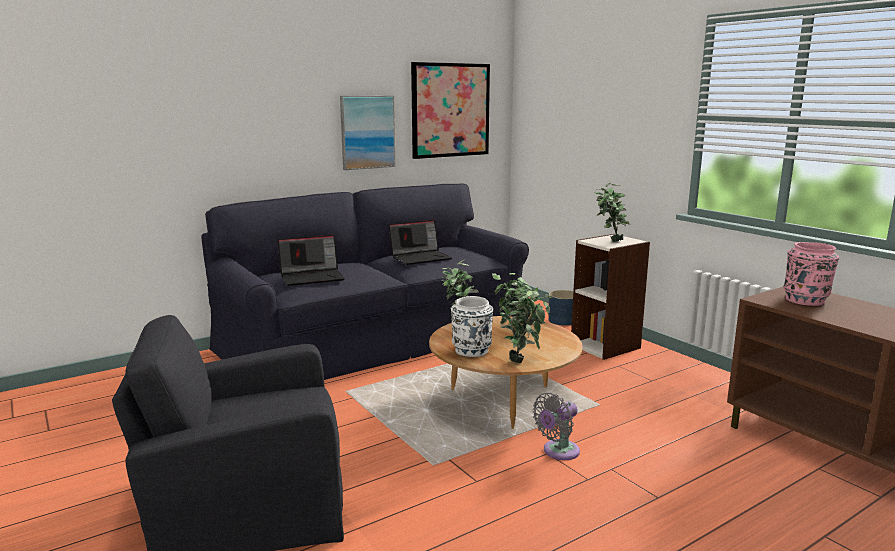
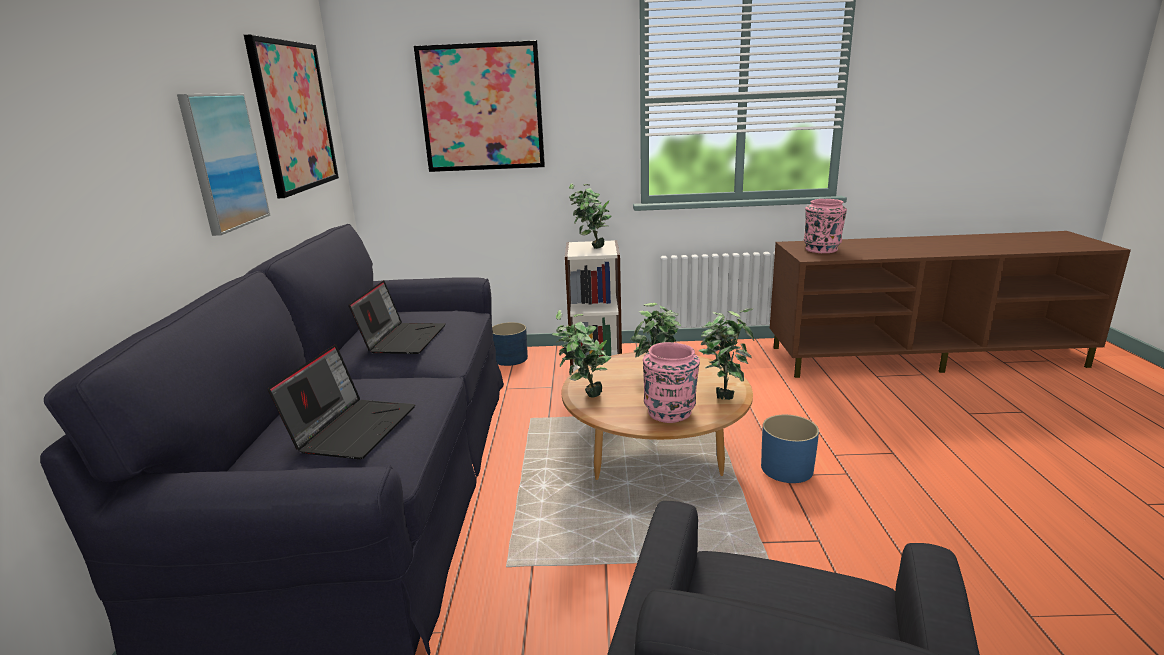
camera: 55 degrees left, 5 degrees up
white vase [451,296,493,357] -> pink vase [643,342,700,423]
grey fan [532,393,580,460] -> blue planter [761,415,819,483]
none -> picture [414,40,545,172]

